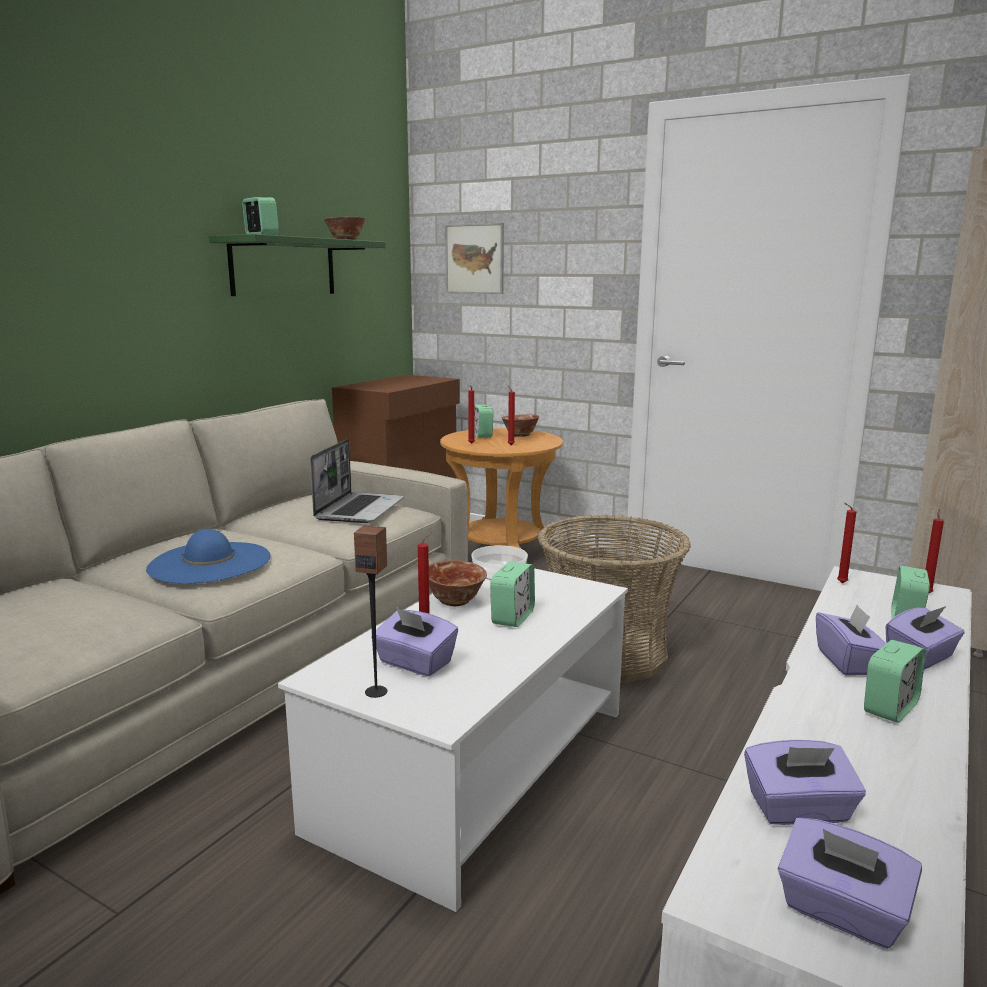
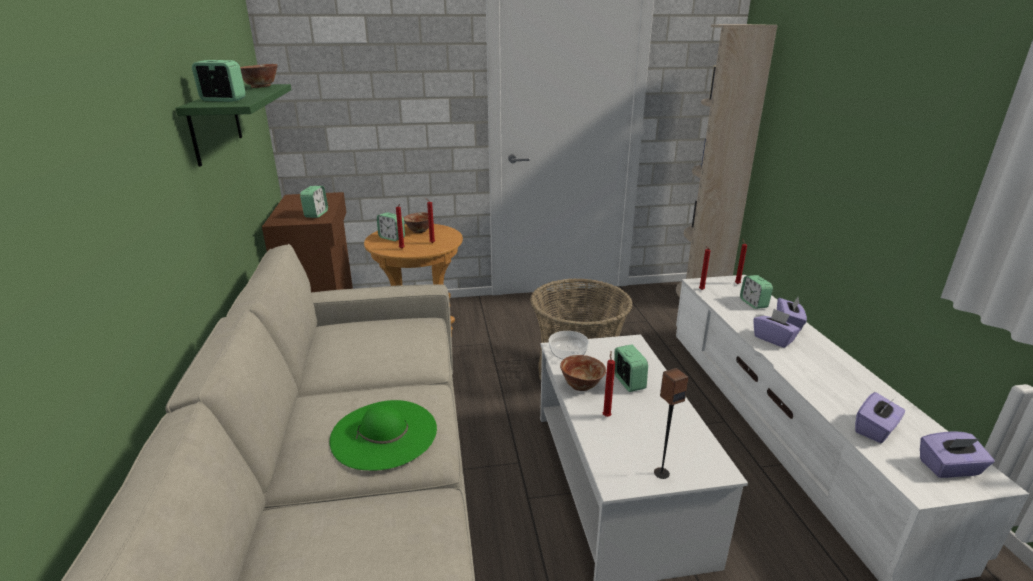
camera: 40 degrees left, 10 degrees up
blue hat [146,529,270,583] -> green hat [330,400,437,470]
laptop [310,439,404,523] -> none
purple tissue box [371,607,458,677] -> none
picture [445,223,504,294] -> none
alarm clock [864,640,925,723] -> alarm clock moved to [300,186,328,218]

